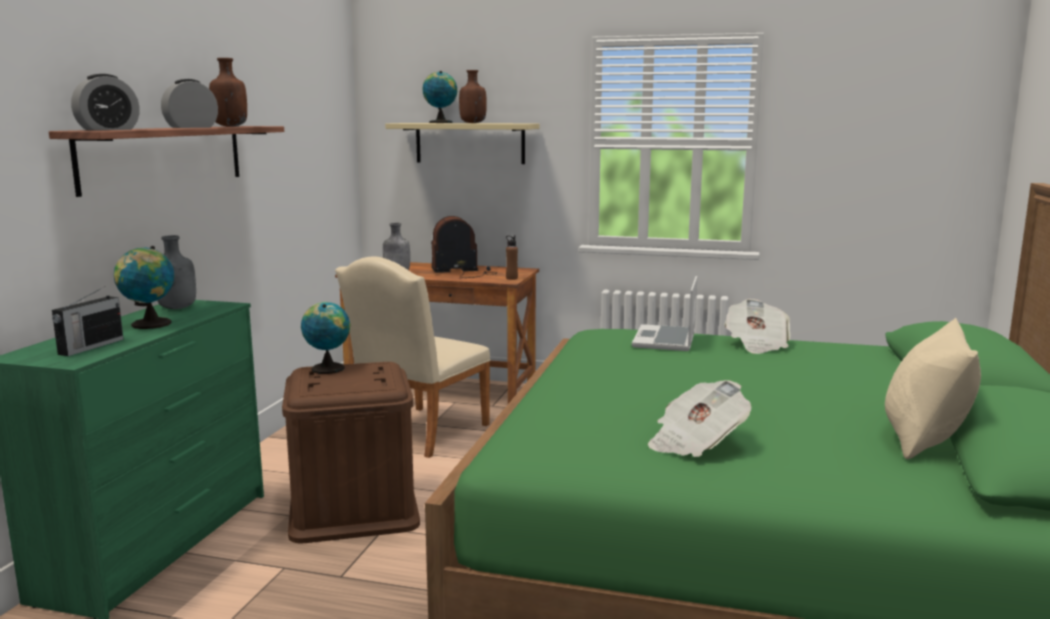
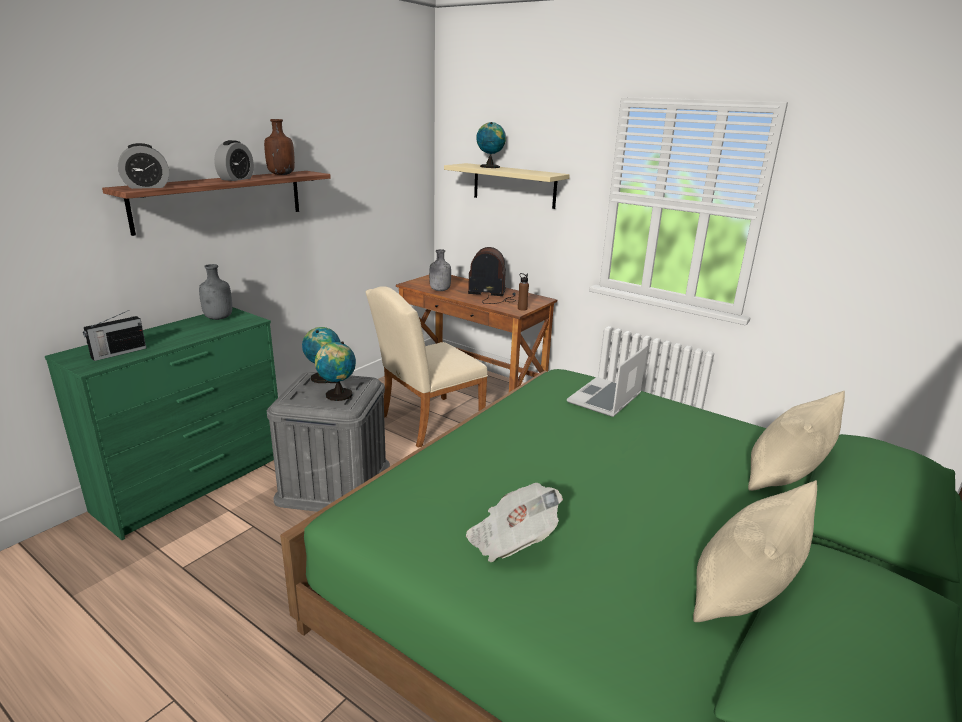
camera: 20 degrees right, 10 degrees up
globe [114,246,174,329] -> globe moved to [315,341,356,401]
alarm clock [161,79,218,128] -> alarm clock turned 135 degrees clockwise [214,140,254,181]
brown storage box [282,362,420,544] -> grey storage box [267,372,390,512]
brown bottle [459,70,487,123] -> none
newspaper [724,299,790,354] -> none
none -> beige pillow [748,391,845,491]

